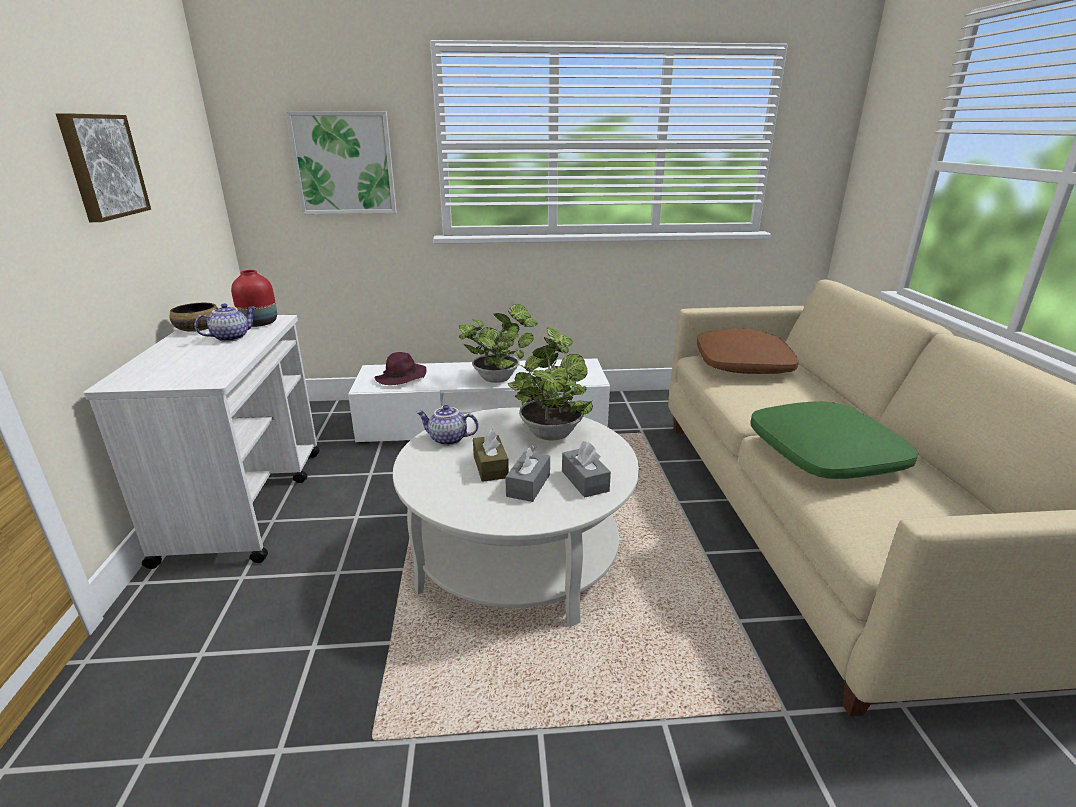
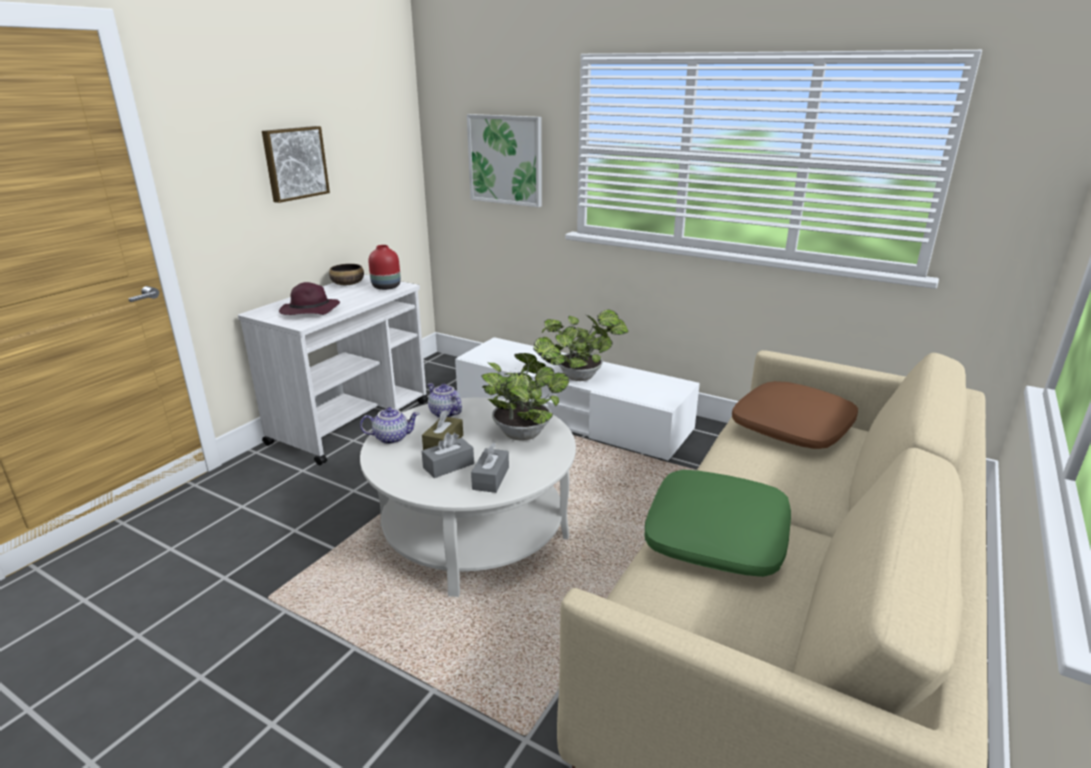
camera: 35 degrees right, 0 degrees up
teapot [195,303,256,342] -> teapot moved to [360,407,419,444]
purple hat [375,352,427,385] -> purple hat moved to [279,282,340,315]

